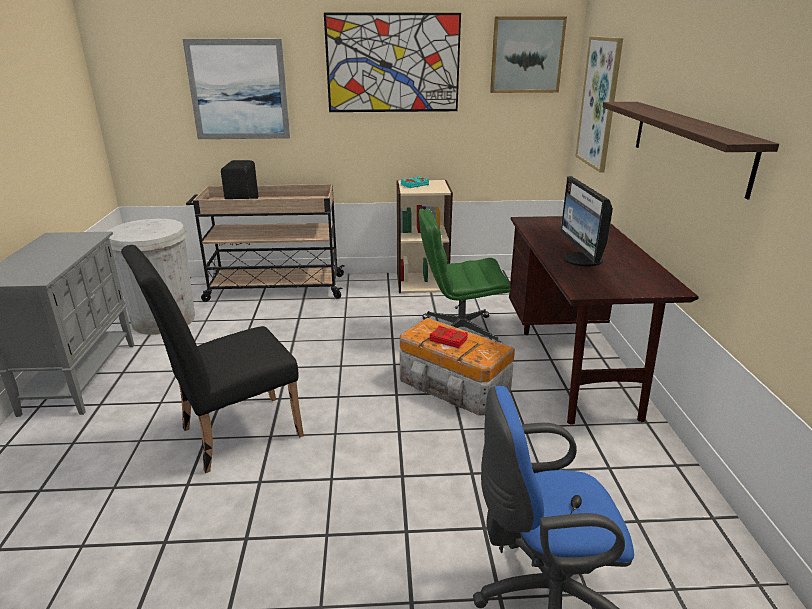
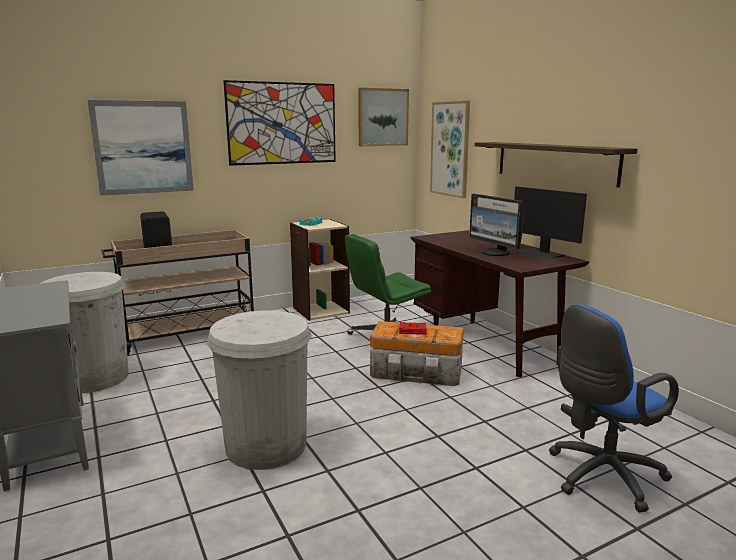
camera: 25 degrees left, 10 degrees down
black chair [121,245,304,473] -> white trash can [207,310,312,470]
none -> monitor [514,186,587,260]

